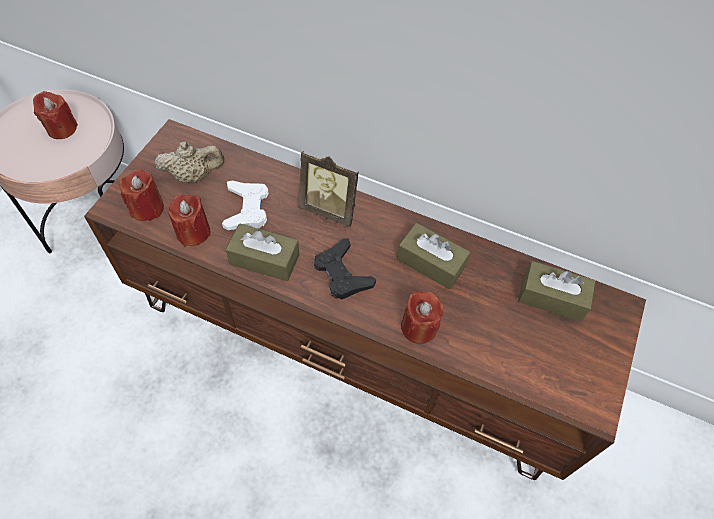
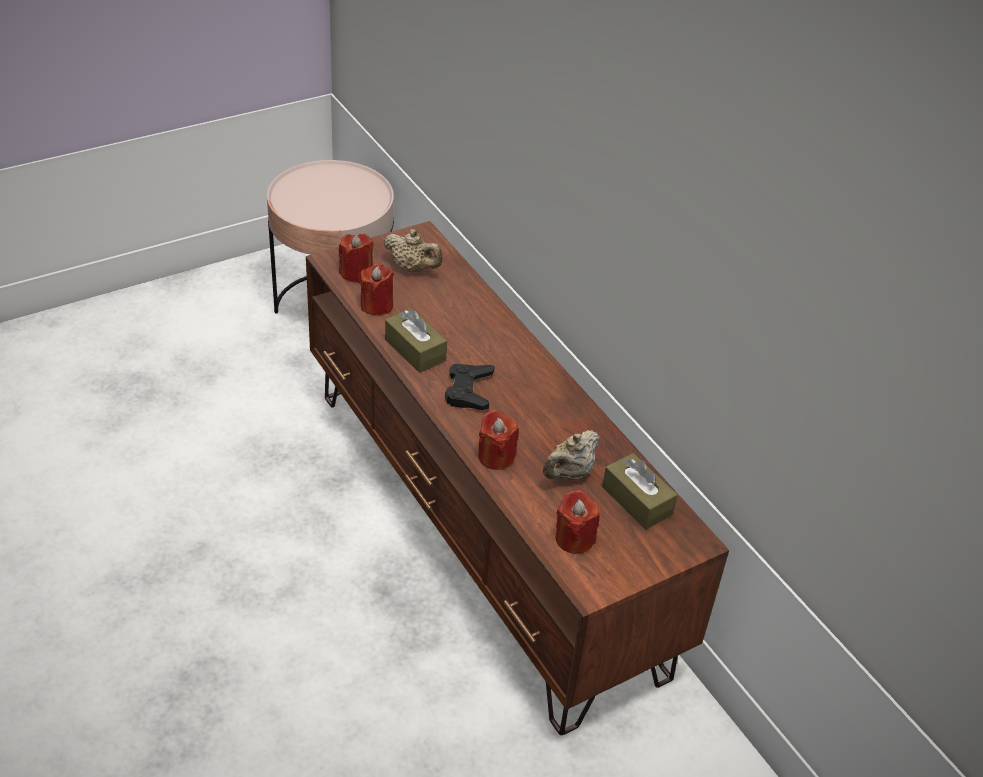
camera: 35 degrees right, 15 degrees down
red candle [33,91,78,139] -> red candle moved to [556,490,600,554]
white game controller [222,181,269,230] -> none
picture frame [299,151,358,227] -> none
brown tissue box [397,223,471,290] -> none
none -> beige teapot [543,430,600,480]

